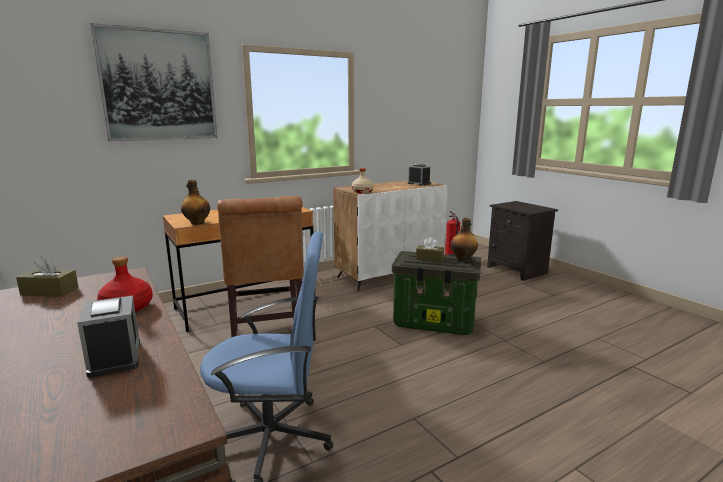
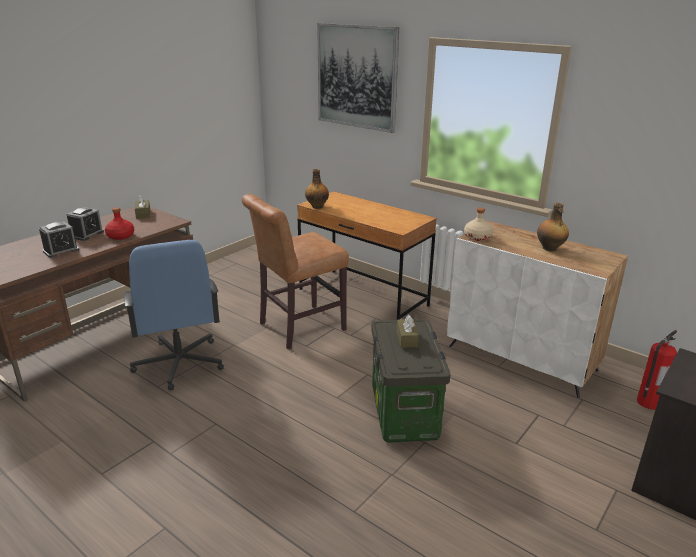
camera: 70 degrees right, 10 degrees up
alarm clock [408,164,431,186] -> alarm clock moved to [67,207,104,241]
bottle [451,218,478,261] -> bottle moved to [537,203,569,251]

